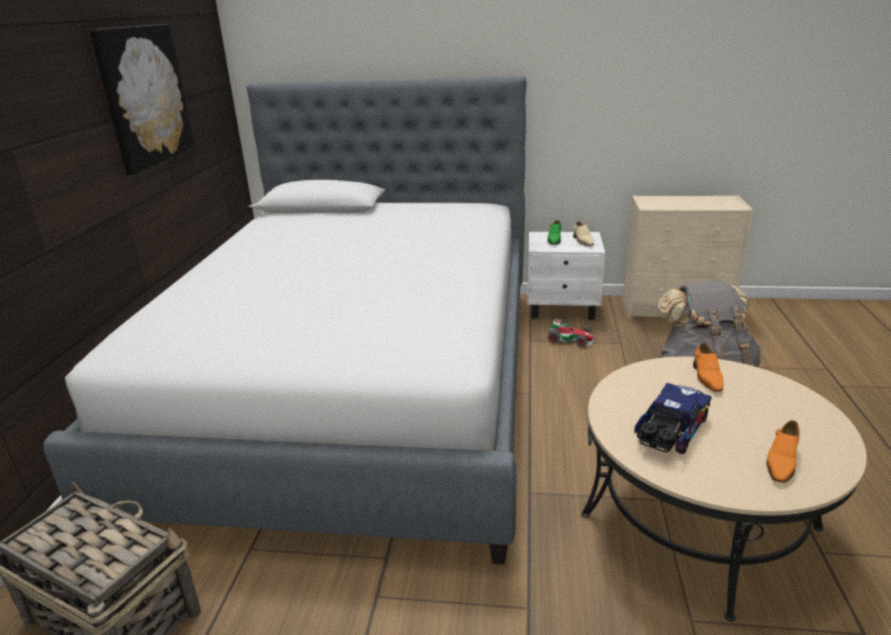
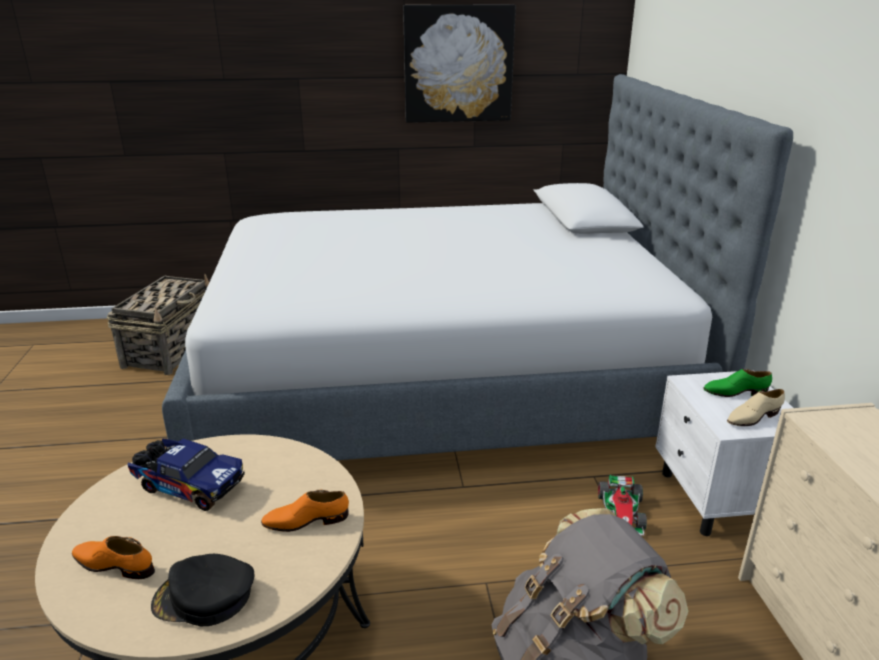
camera: 75 degrees right, 0 degrees up
none -> black cap [151,554,254,626]

